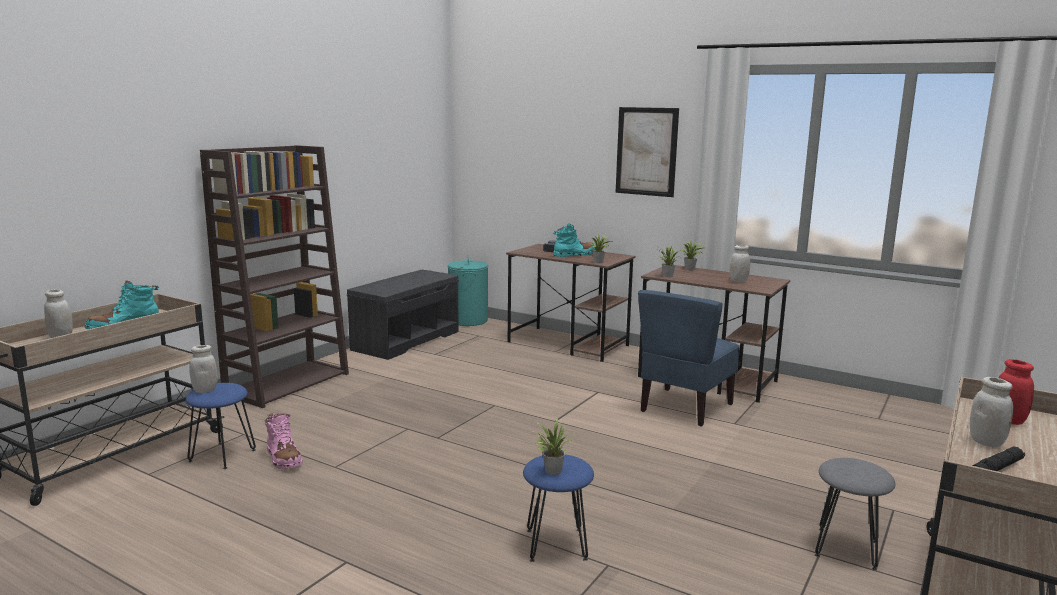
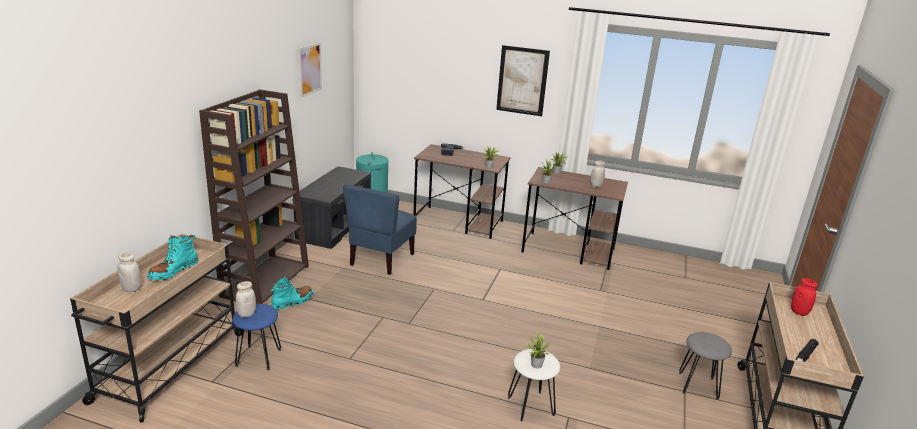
camera: 15 degrees left, 10 degrees up
pink boot [265,413,303,469] -> none
blue stool [523,454,594,562] -> white stool [508,349,560,421]
turquoise boot [553,224,596,257] -> turquoise boot moved to [269,277,313,310]
blue chair [638,290,740,426] -> blue chair moved to [343,185,417,275]
white jar [970,377,1013,447] -> none
none -> picture [299,42,322,98]

